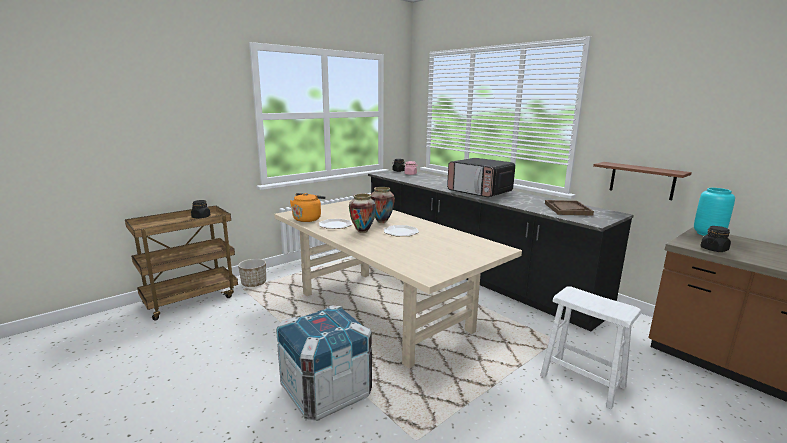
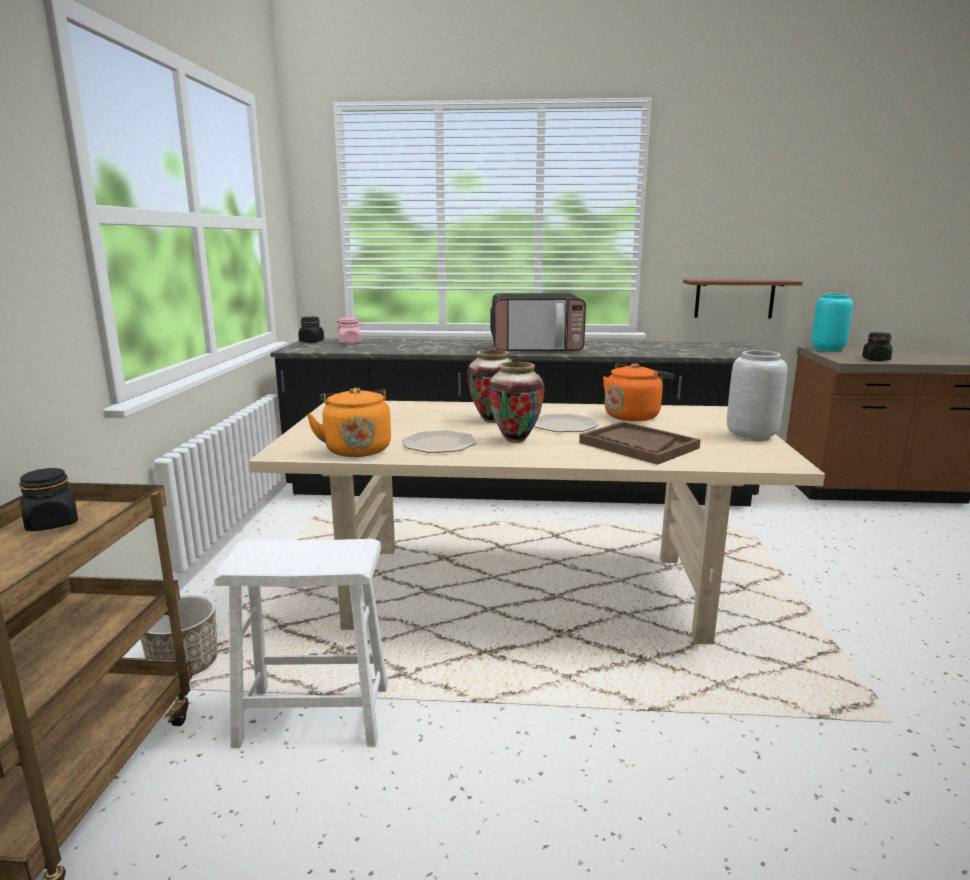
camera: 45 degrees left, 0 degrees up
crate [276,306,372,421] -> none
white stool [540,286,641,409] -> white stool moved to [214,539,388,748]
brown tray [545,200,594,216] -> brown tray moved to [579,421,701,465]
none -> orange kettle [603,363,674,421]
none -> grey vase [727,350,787,441]

